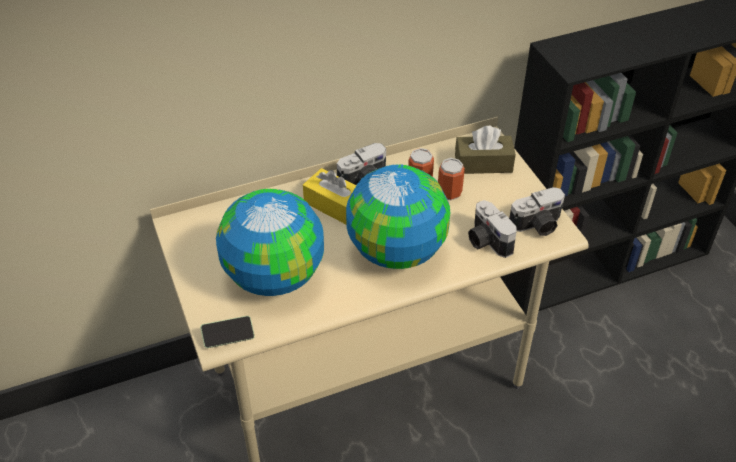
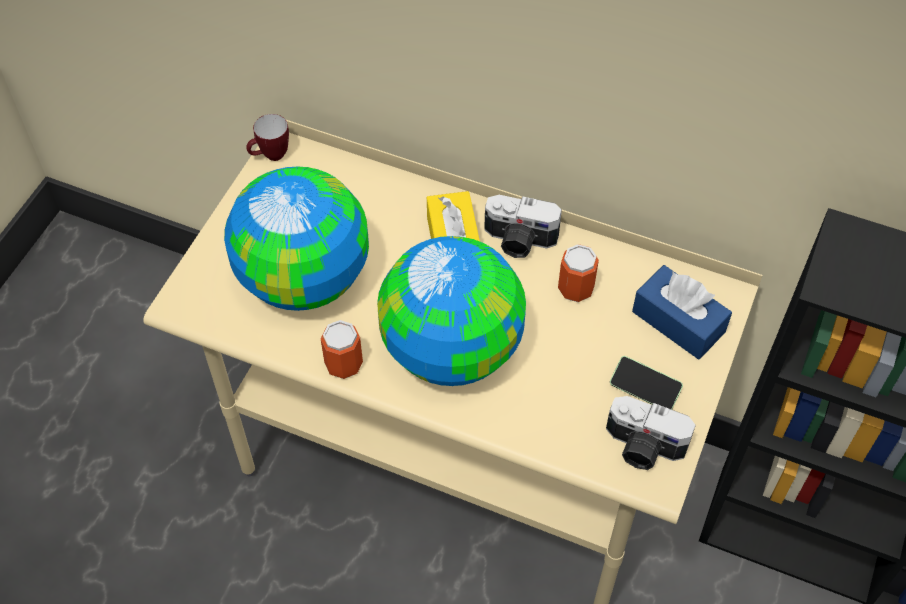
camera: 45 degrees right, 10 degrees up
phone [200,316,255,348] -> phone moved to [610,356,683,410]
can [438,158,465,200] -> can moved to [320,320,363,379]
brown tissue box [455,126,516,174] -> blue tissue box [632,265,732,359]
camera [468,200,517,258] -> none
none -> mug [246,114,289,161]

